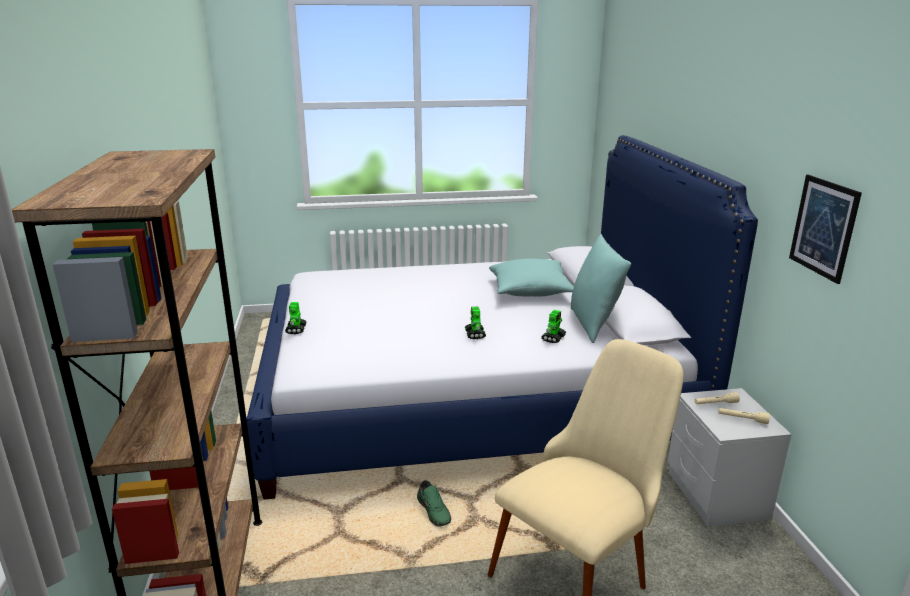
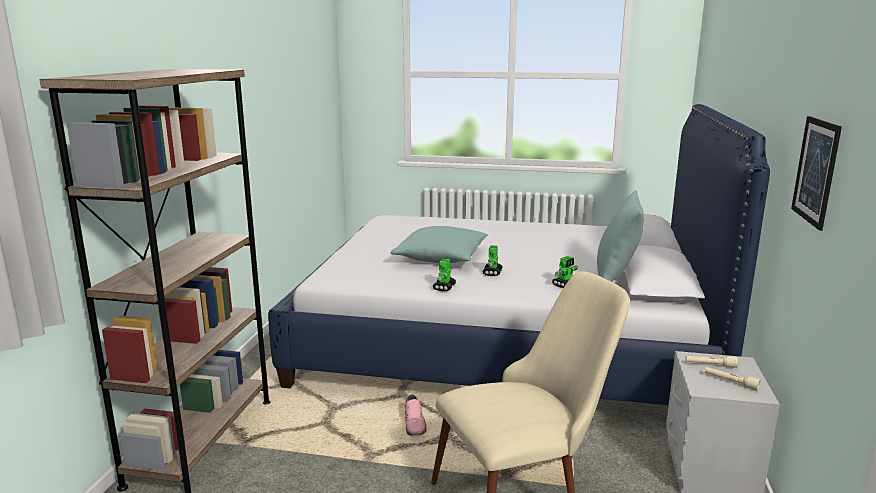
camera: 20 degrees right, 5 degrees down
toy robot [285,302,306,334] -> toy robot moved to [432,259,456,291]
green shoe [417,480,451,527] -> pink shoe [405,394,427,436]
turquoise pillow [489,259,574,296] -> turquoise pillow moved to [391,226,488,263]

